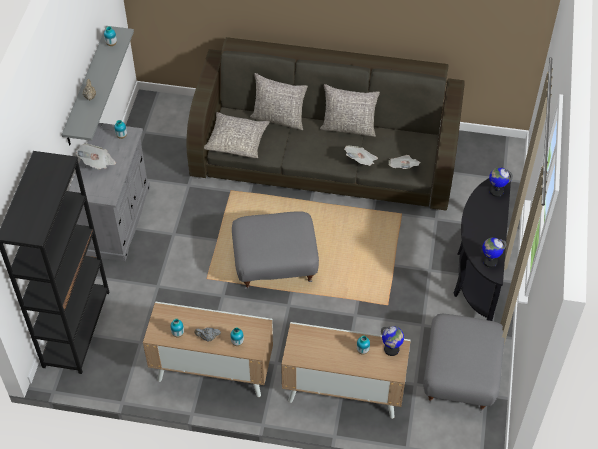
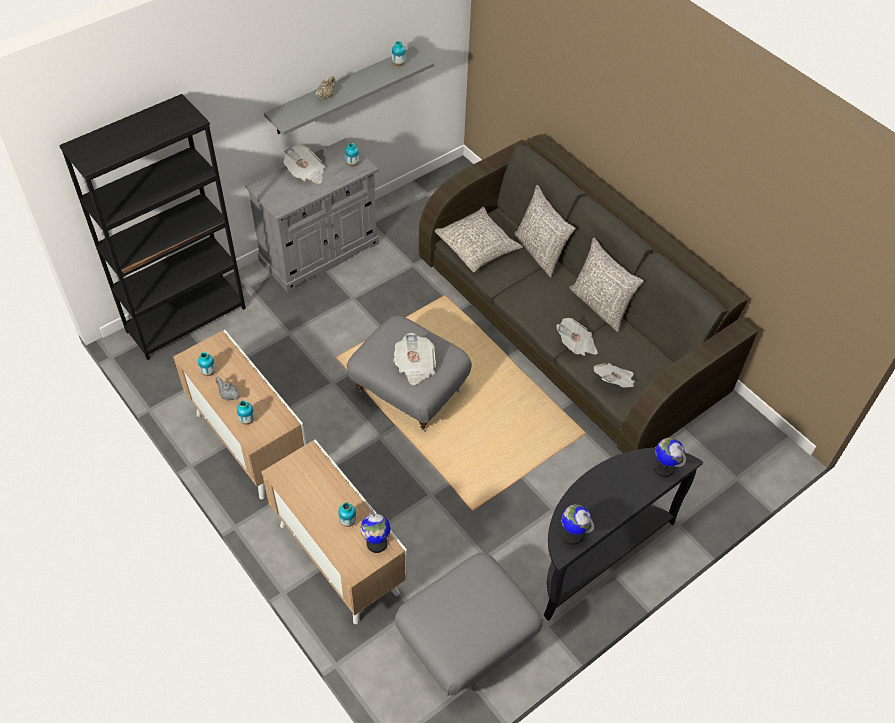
camera: 40 degrees right, 0 degrees up
none -> newspaper [394,333,436,385]

